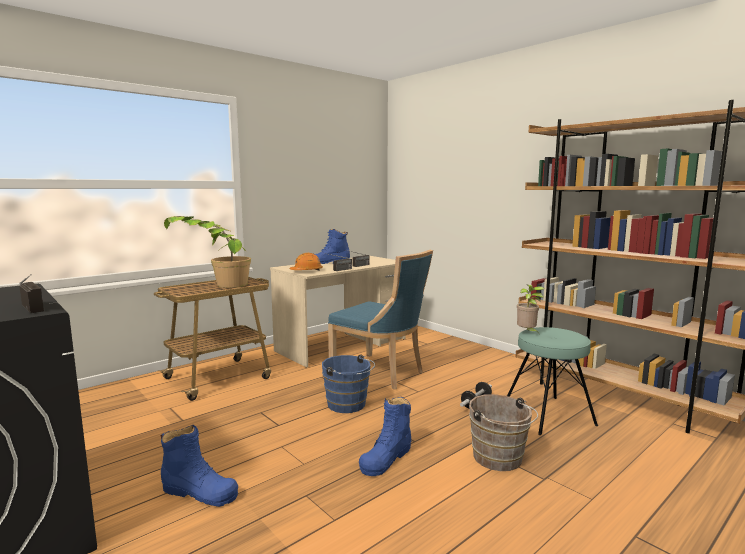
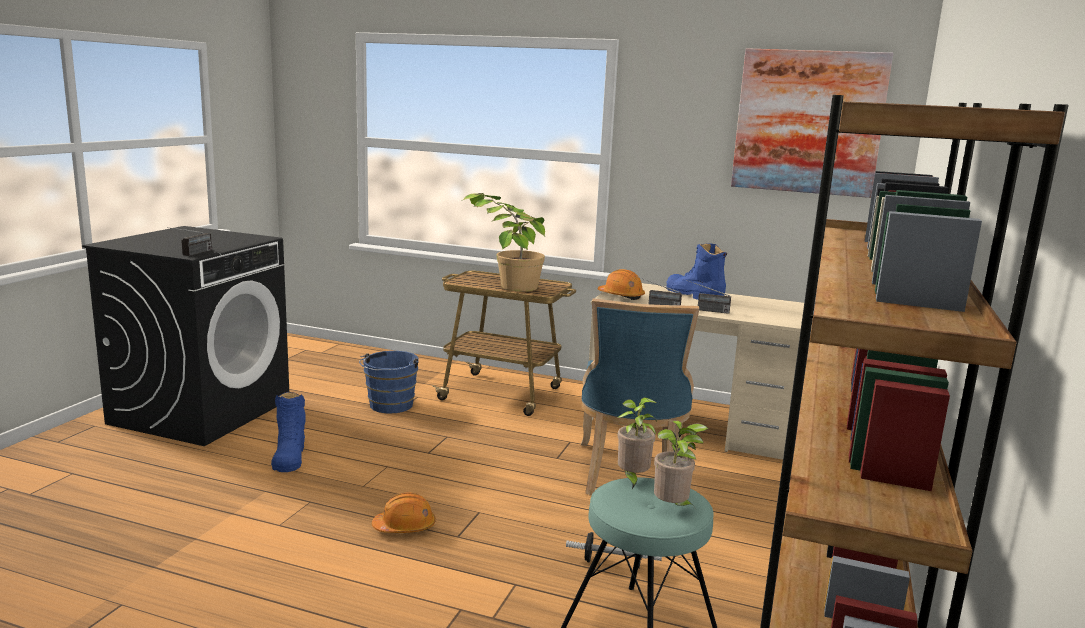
camera: 60 degrees right, 5 degrees up
blue bucket [322,354,375,413] -> blue bucket moved to [359,351,419,413]
blue boot [359,397,412,476] -> orange hard hat [372,492,436,533]
brown bucket [469,394,538,471] -> none
none -> potted plant [654,421,708,509]
none -> picture [731,48,893,198]

